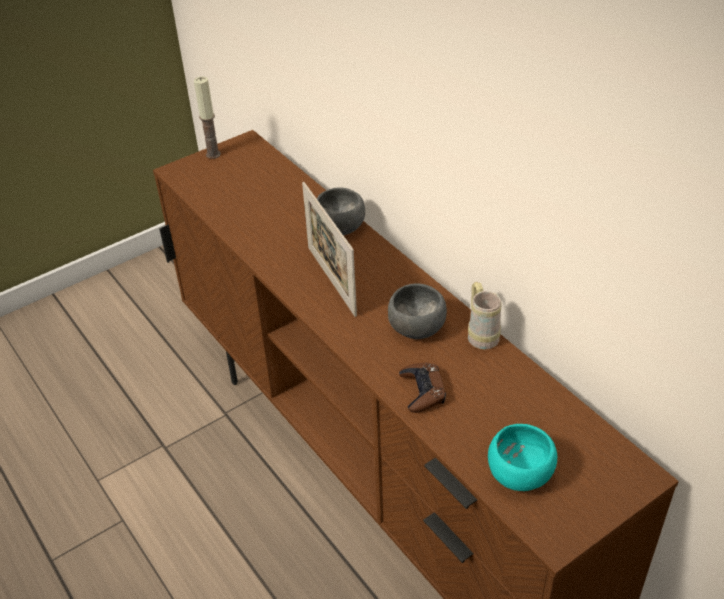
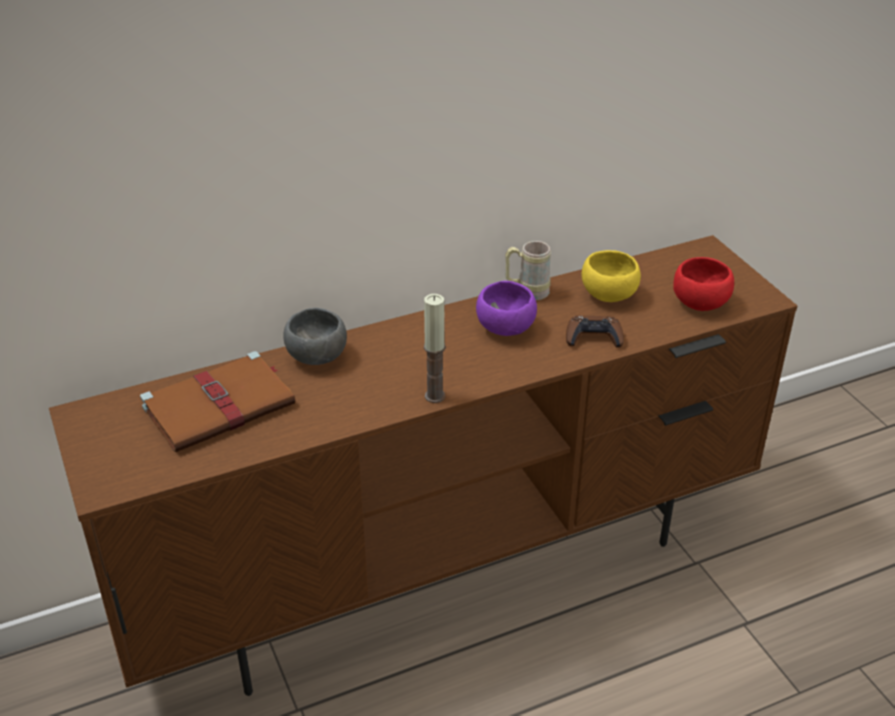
camera: 80 degrees left, 5 degrees down
candle [194,76,221,159] -> candle moved to [424,294,446,403]
picture frame [302,182,357,317] -> none
grey bowl [388,283,447,339] -> purple bowl [476,281,537,336]
turquoise bowl [488,424,557,491] -> red bowl [673,257,734,311]
none -> brown book [140,351,296,452]
none -> yellow bowl [582,250,641,302]

